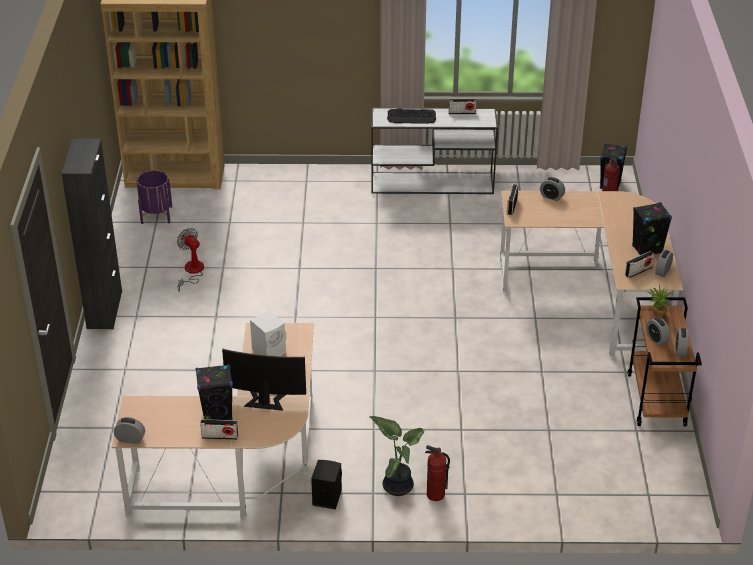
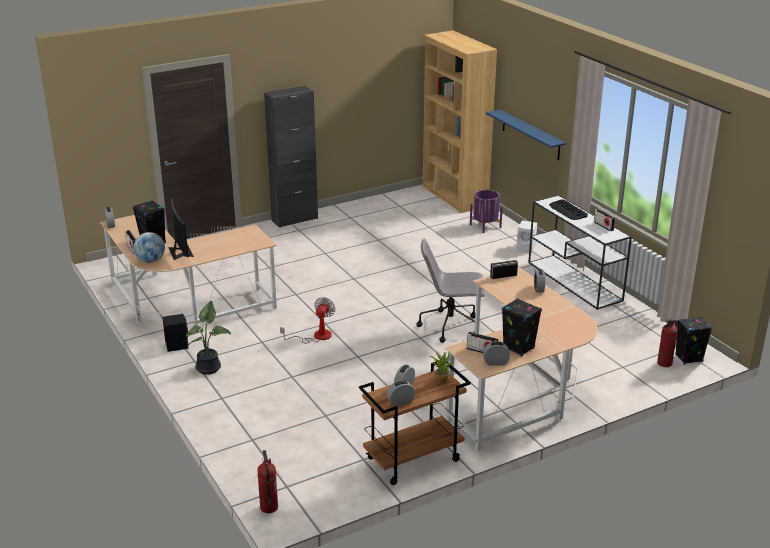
camera: 60 degrees right, 10 degrees down
purple planter [136,170,172,224] -> purple planter moved to [470,190,503,233]
fan [177,228,204,292] -> fan moved to [280,297,335,343]
white speaker [250,311,286,356] -> white speaker moved to [516,220,537,253]
fire extinguisher [425,445,450,501] -> fire extinguisher moved to [257,450,278,513]
none -> globe [134,232,165,263]
none -> grey office chair [417,239,485,343]
none -> blue shelf [486,110,566,160]

